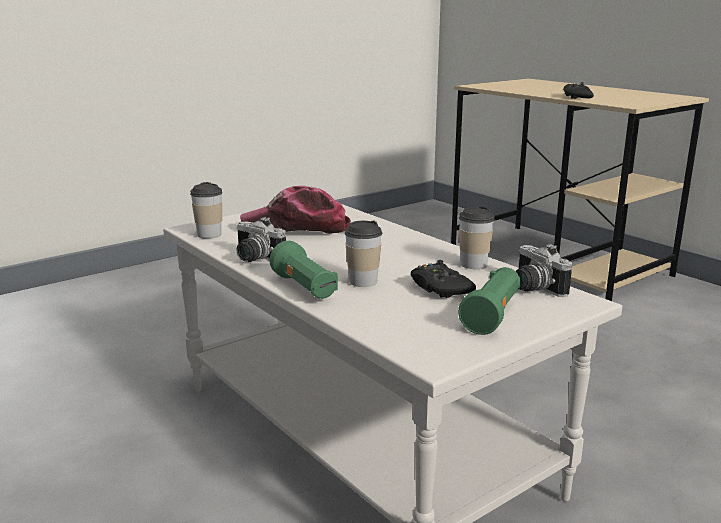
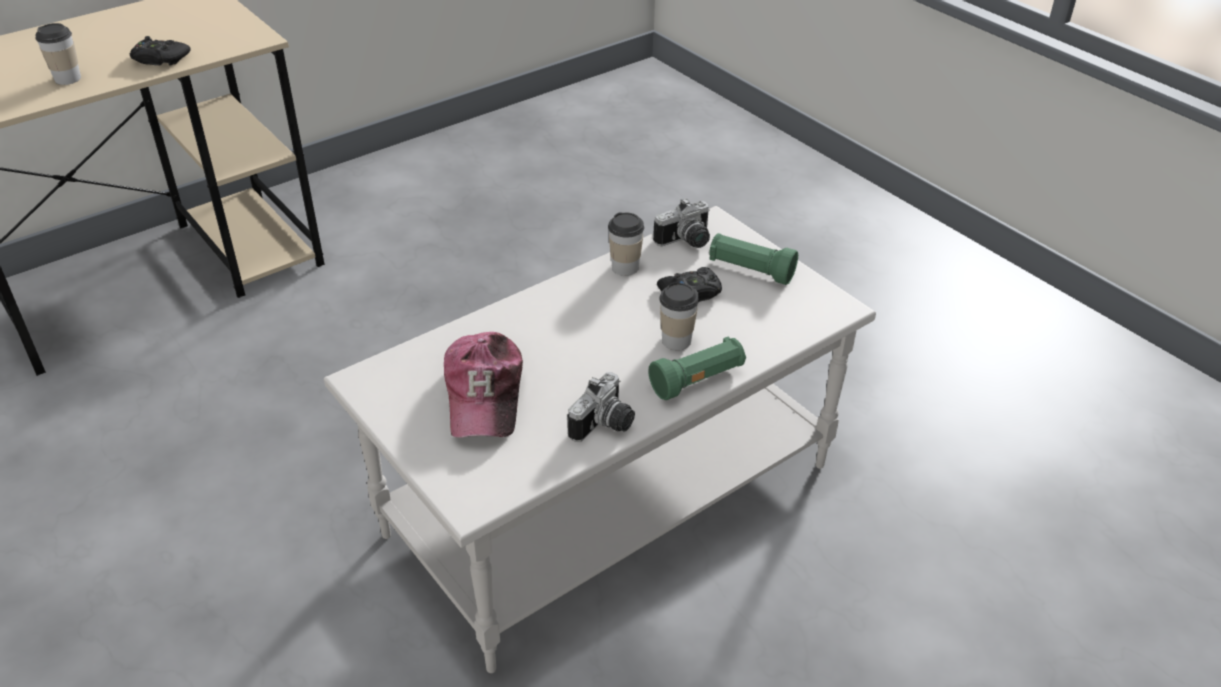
camera: 90 degrees left, 20 degrees up
cup [190,182,222,239] -> cup moved to [35,23,81,85]

